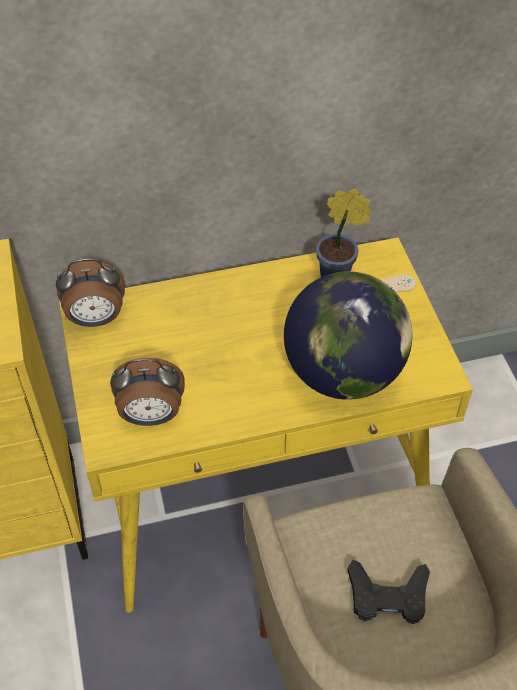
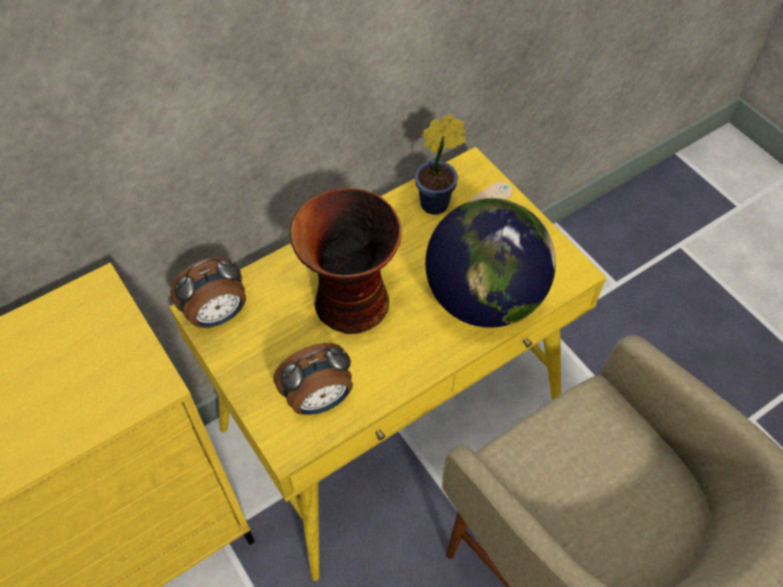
camera: 20 degrees left, 5 degrees up
black game controller [348,560,430,624] -> none
none -> vase [290,188,402,334]

